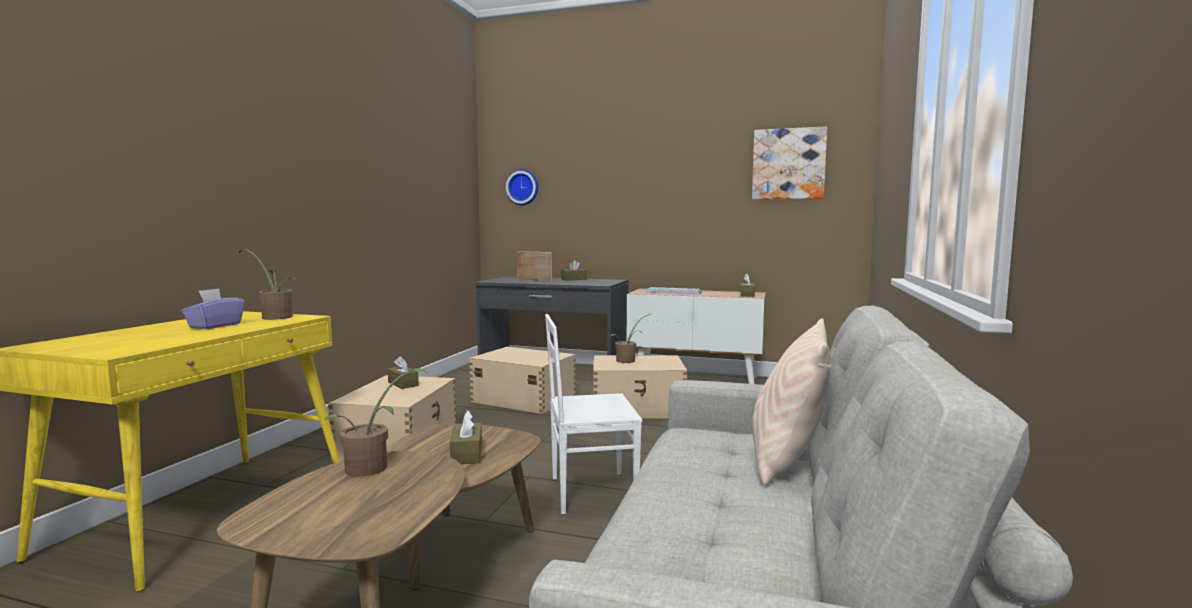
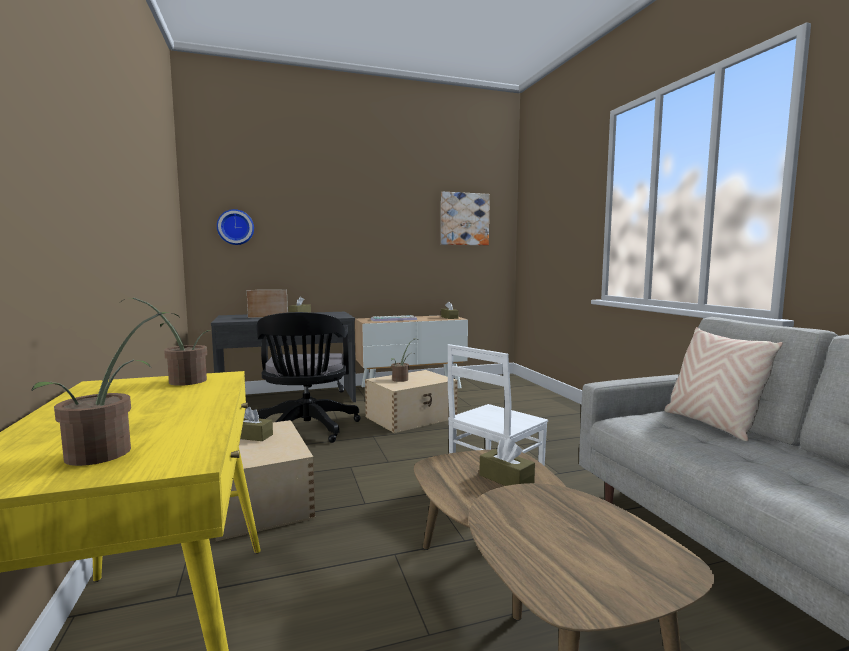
camera: 35 degrees left, 0 degrees up
purple tissue box [182,288,245,329] -> none
potted plant [324,368,427,477] -> potted plant moved to [31,312,179,466]
beige storage box [469,347,576,414] -> black office chair [256,312,361,443]

